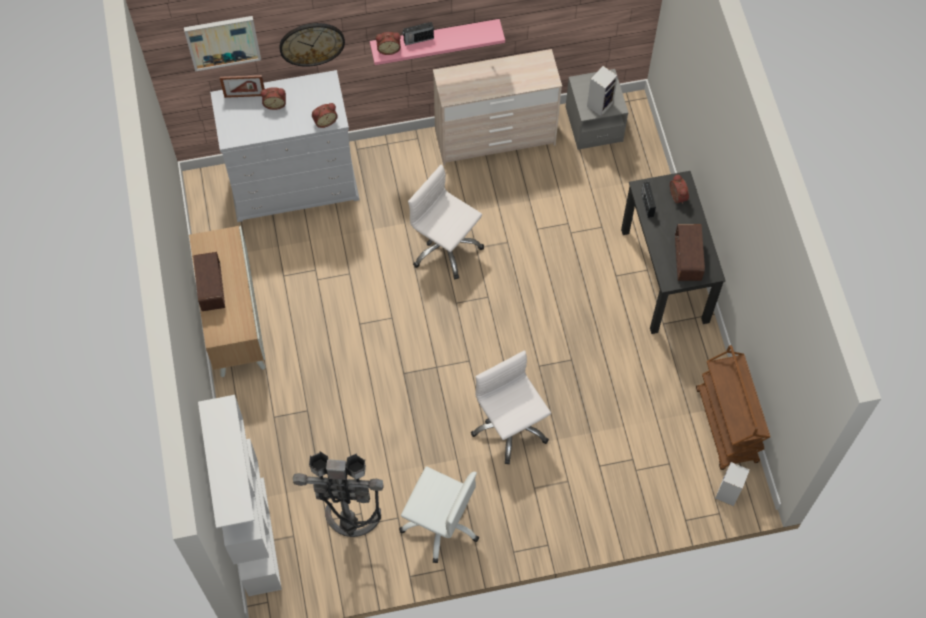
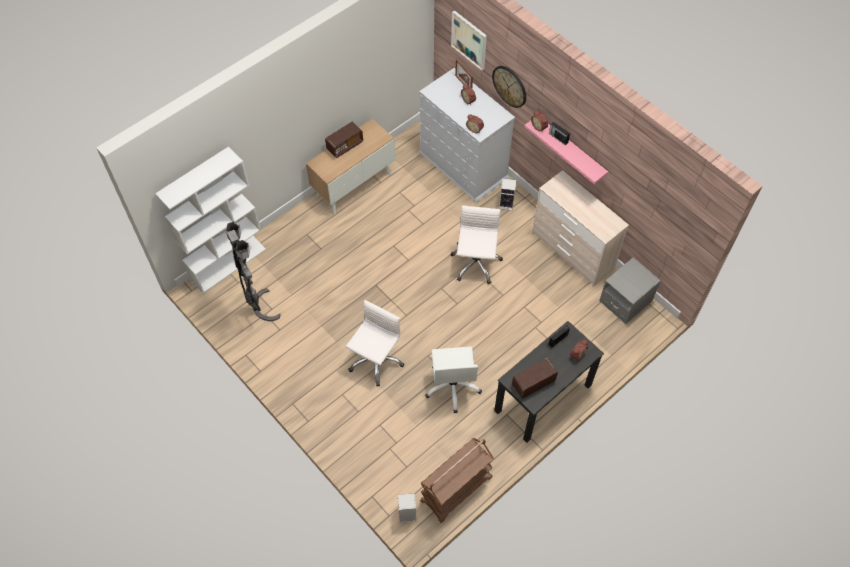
camera: 60 degrees right, 5 degrees down
white office chair [399,466,479,563] -> white office chair moved to [425,347,482,413]
speaker [587,66,618,116] -> speaker moved to [499,178,517,211]

